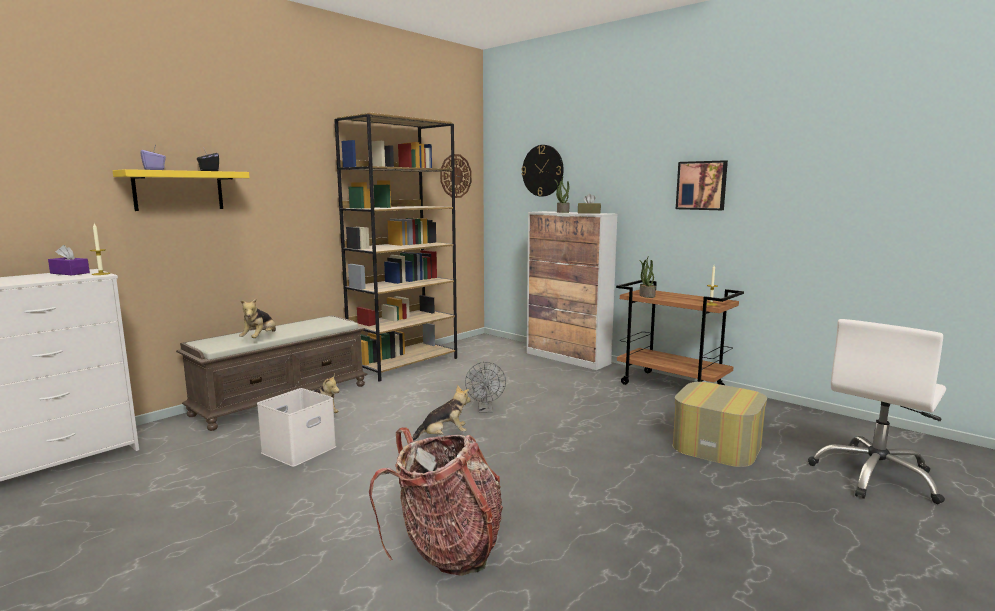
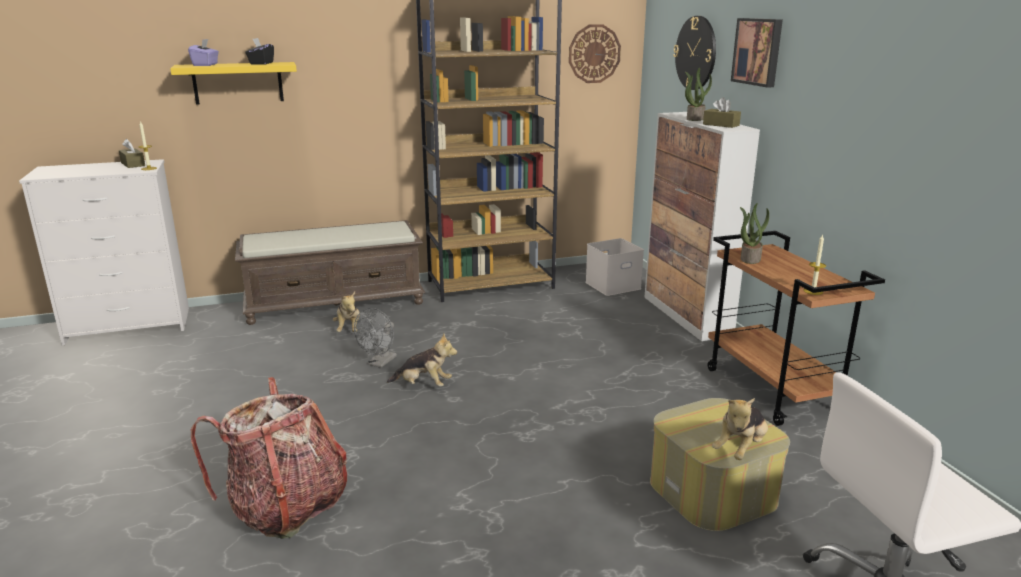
camera: 30 degrees right, 10 degrees up
purple tissue box [48,245,90,275] -> brown tissue box [119,139,145,168]
plush toy [239,298,276,338] -> plush toy moved to [712,398,768,460]
white storage box [257,388,336,467] -> white storage box moved to [585,238,644,296]
grey fan [465,362,506,413] -> grey fan moved to [354,308,397,368]
picture [676,160,728,210] -> picture moved to [731,18,783,88]

